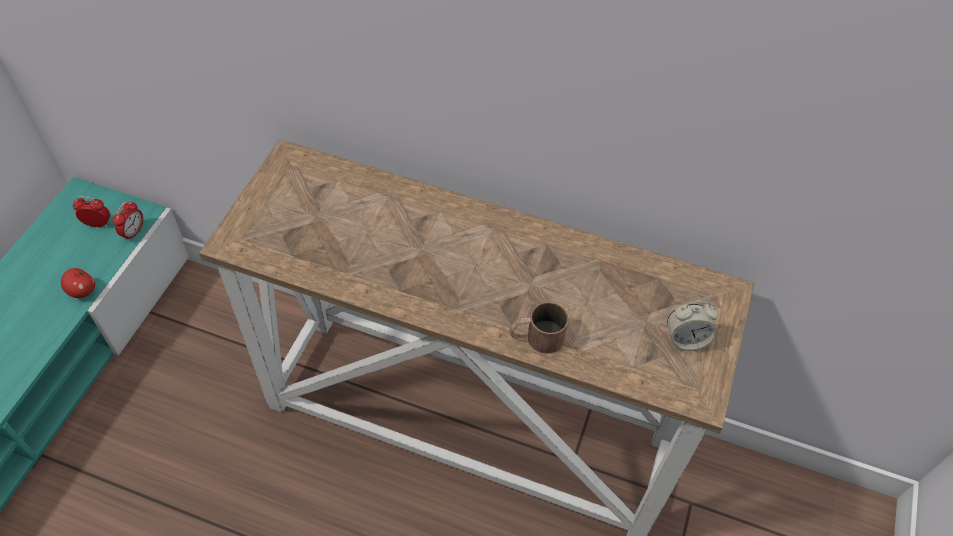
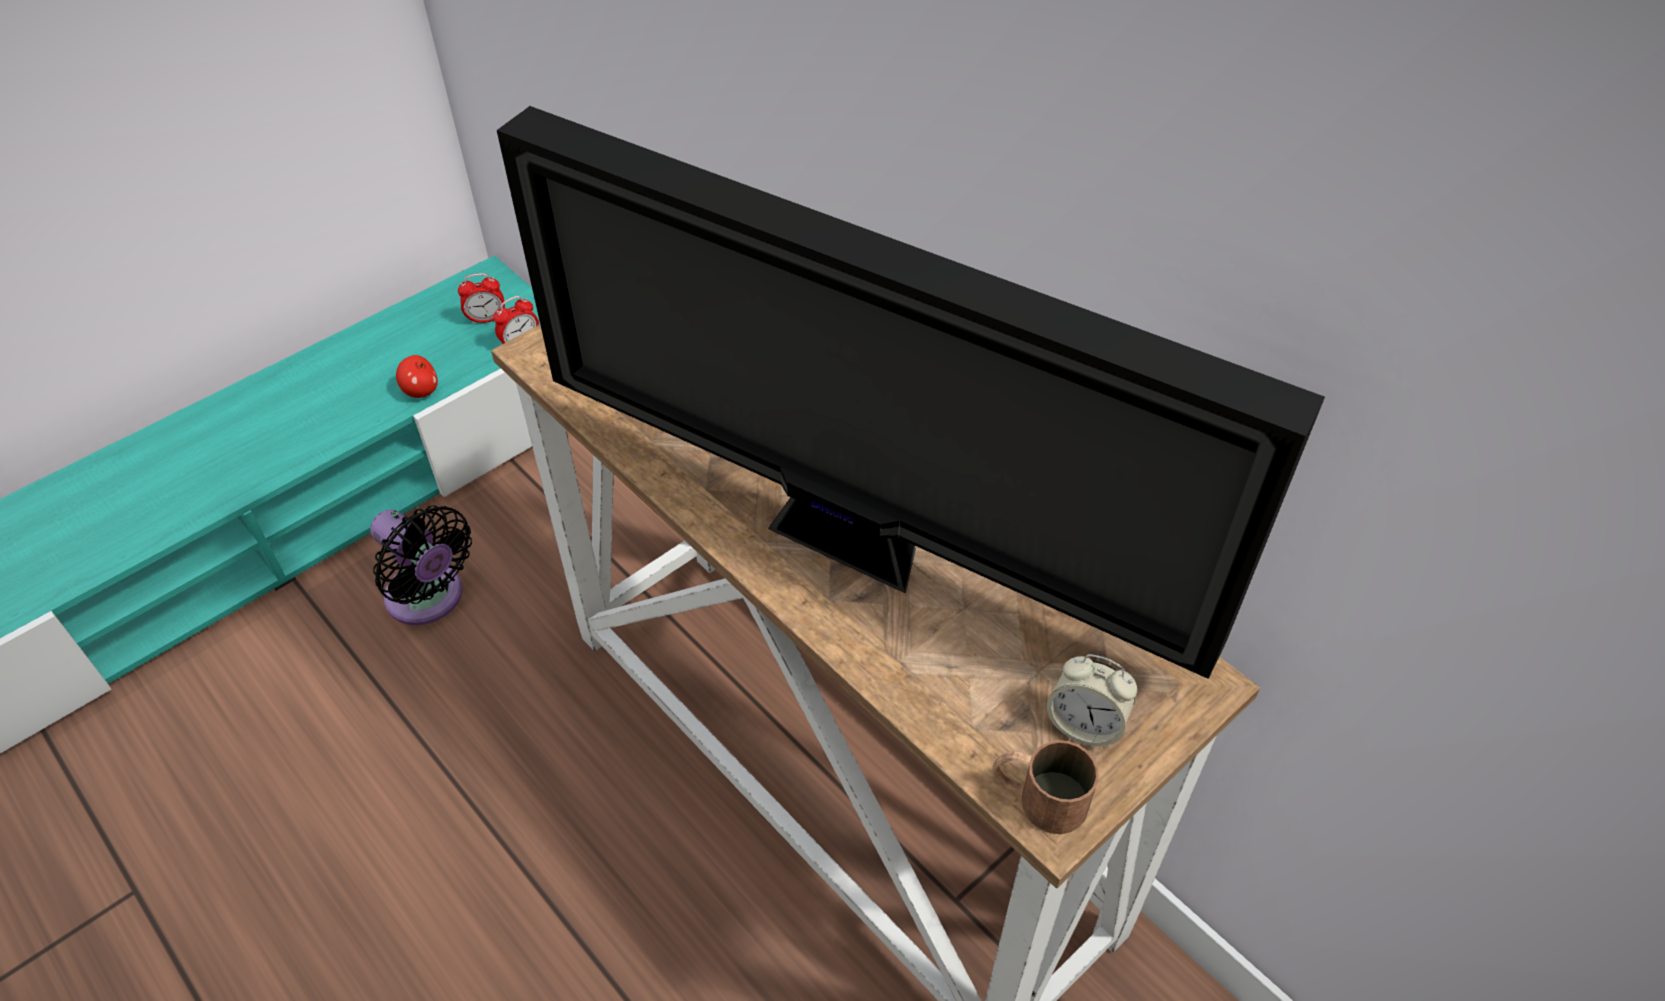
camera: 30 degrees right, 5 degrees down
alarm clock [73,196,110,227] -> alarm clock turned 135 degrees clockwise [458,273,505,324]
brown mug [509,302,569,354] -> brown mug moved to [993,740,1099,834]
none -> black fan [370,505,472,625]
none -> television [497,106,1325,679]

